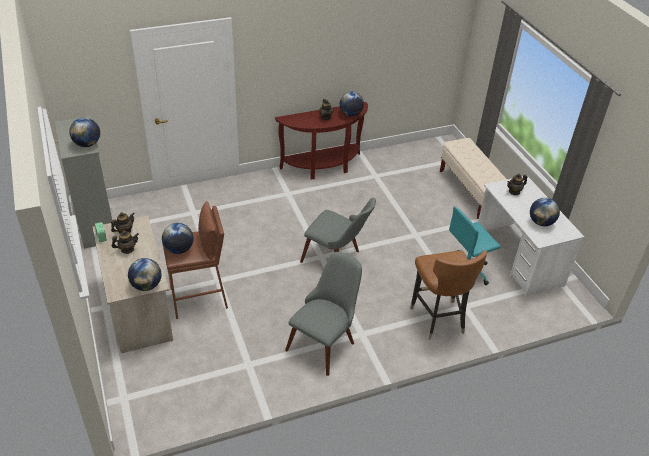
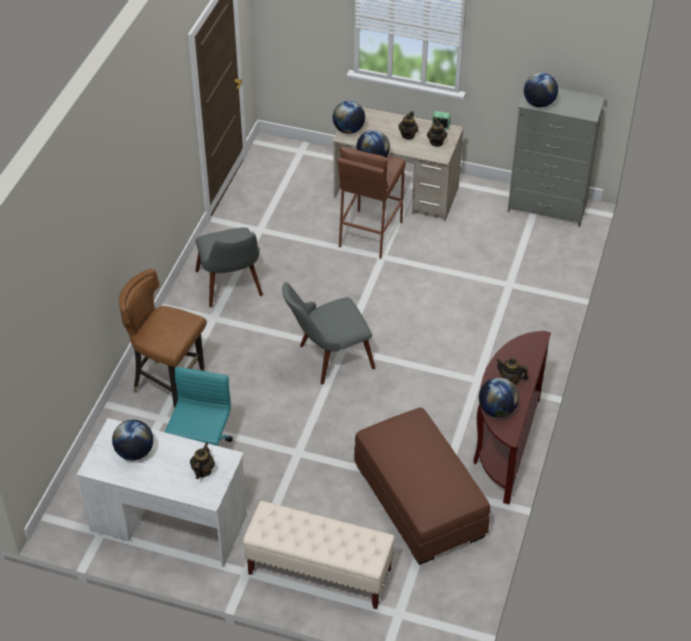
camera: 130 degrees right, 5 degrees up
none -> brown ottoman [354,408,490,565]

